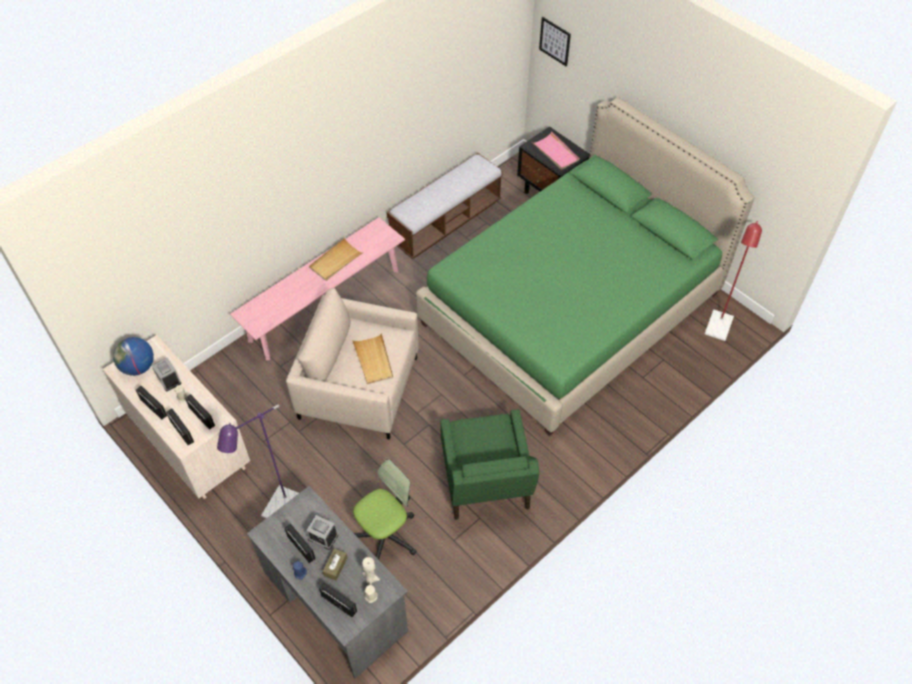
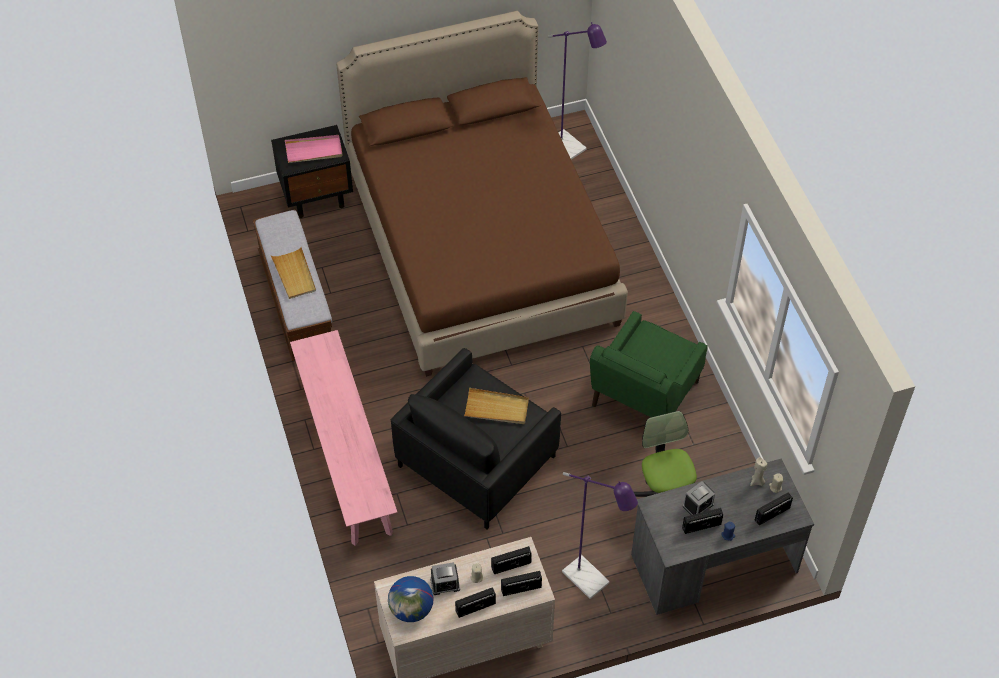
camera: 65 degrees left, 0 degrees up
beige armchair [286,288,419,440] -> black armchair [391,348,561,529]
beige tray [309,238,362,281] -> beige tray moved to [271,247,316,299]
brown tissue box [323,548,348,581] -> none
green bed [416,97,755,436] -> brown bed [336,11,628,377]
green armchair [440,410,539,520] -> green armchair turned 105 degrees clockwise [590,311,708,417]
picture [539,17,571,66] -> none
red floor lamp [705,221,762,341] -> purple floor lamp [548,22,607,160]

